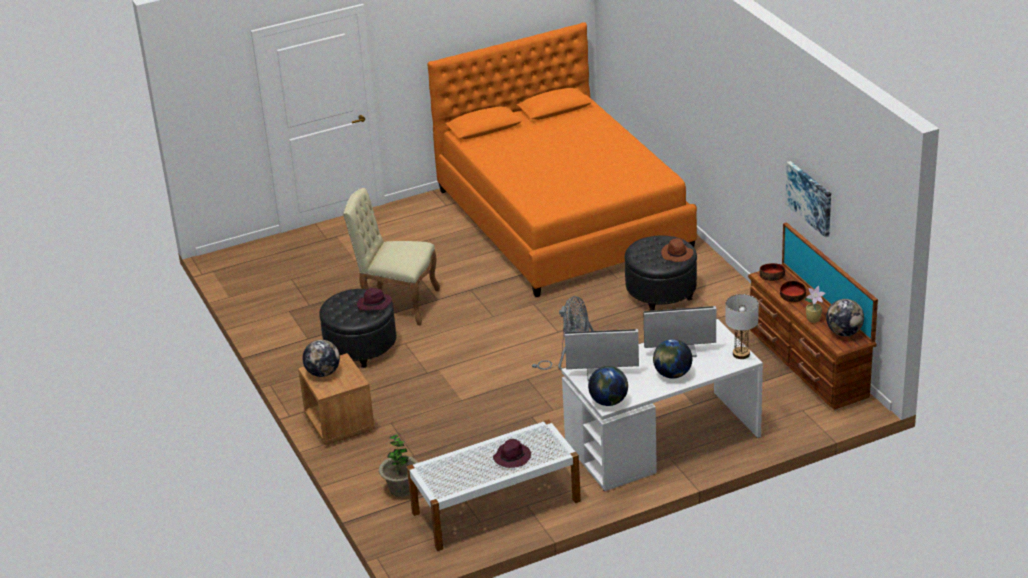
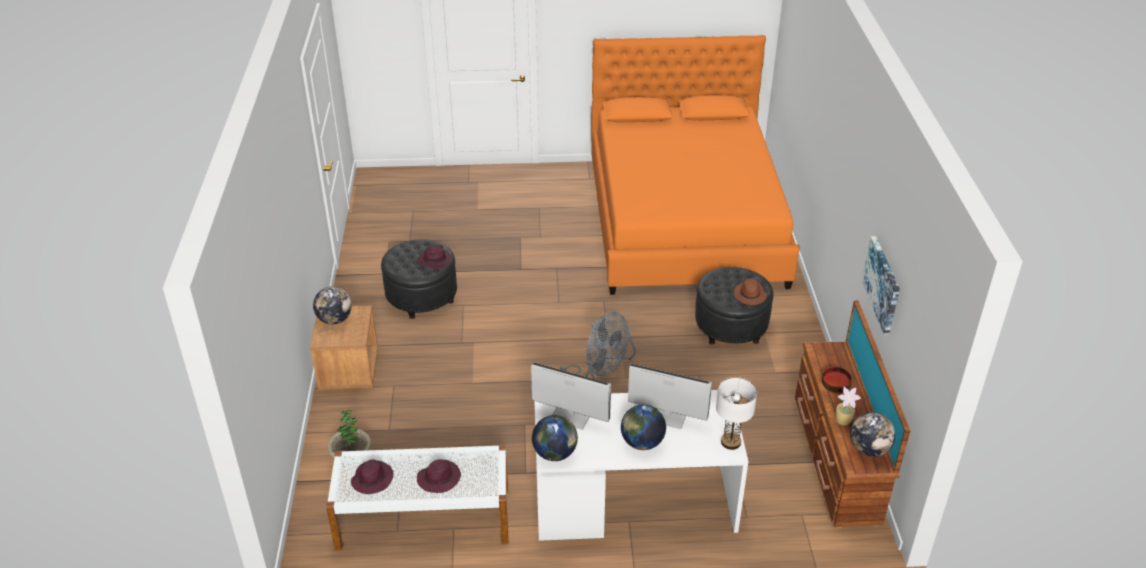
camera: 20 degrees right, 5 degrees up
beige chair [343,188,440,325] -> none
bowl [759,263,785,281] -> none
none -> purple hat [351,459,394,494]

